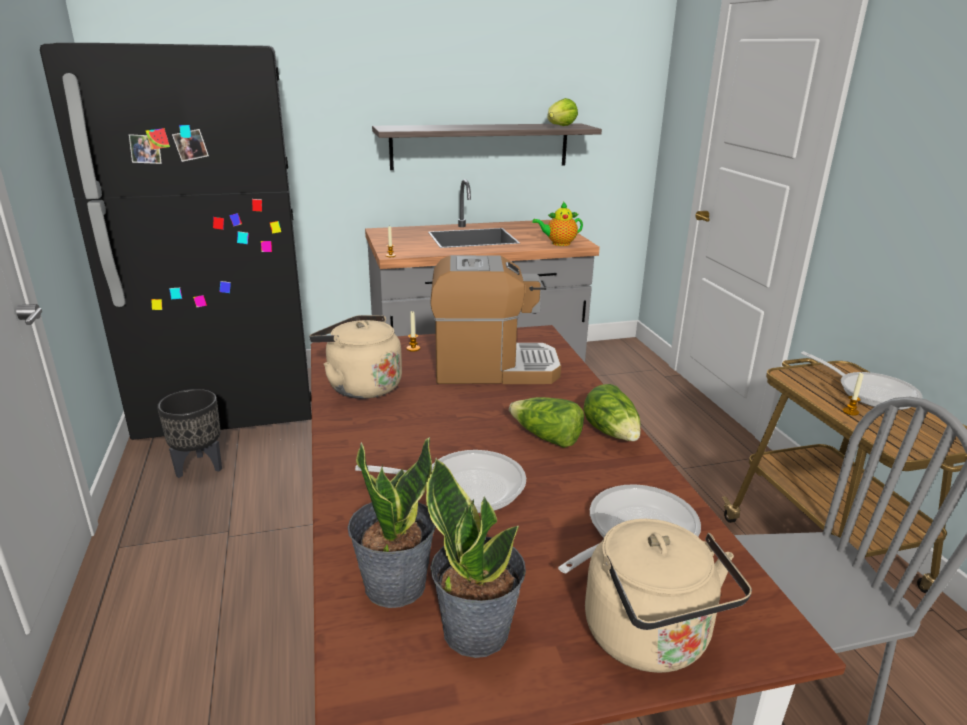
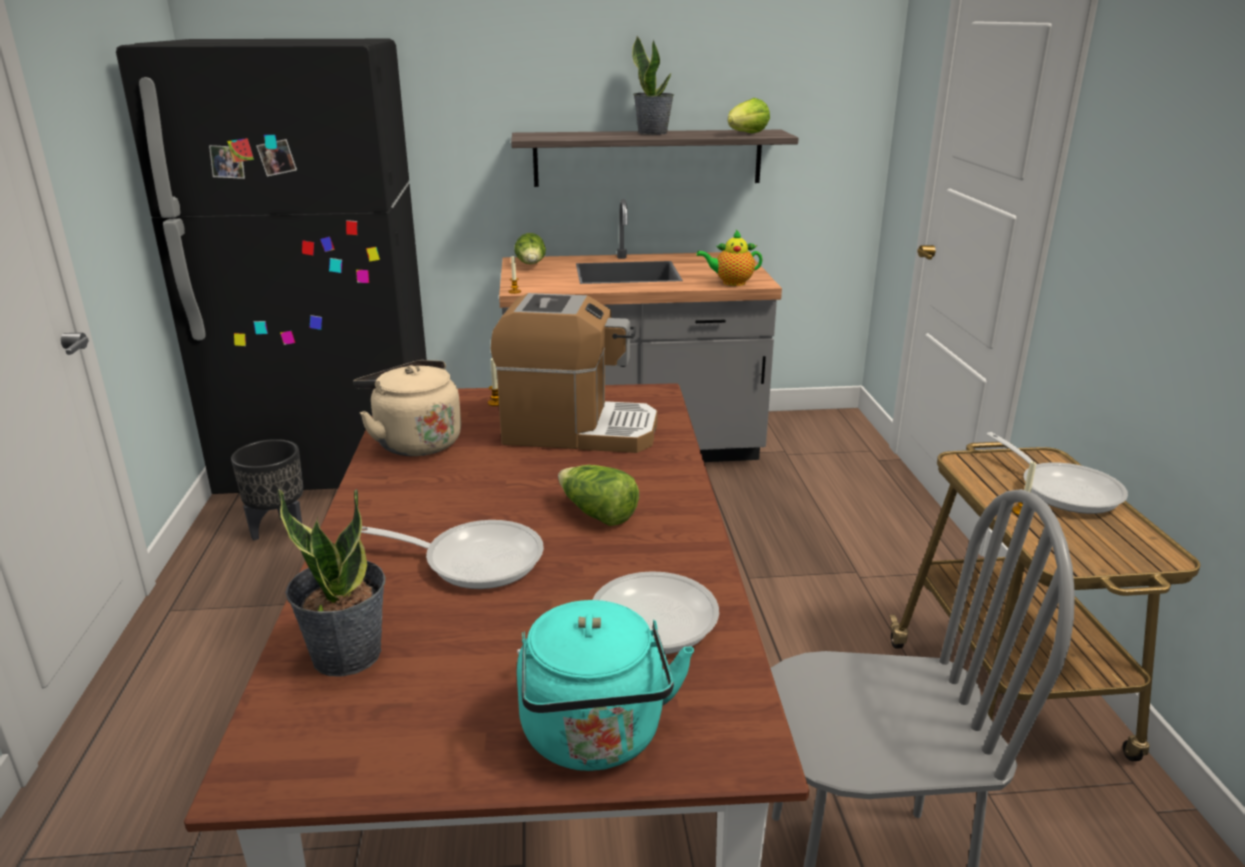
camera: 10 degrees right, 0 degrees up
potted plant [426,458,526,658] -> potted plant moved to [632,36,674,135]
lettuce [583,384,641,441] -> lettuce moved to [514,233,546,264]
beige kettle [585,519,752,673] -> turquoise kettle [517,600,694,771]

